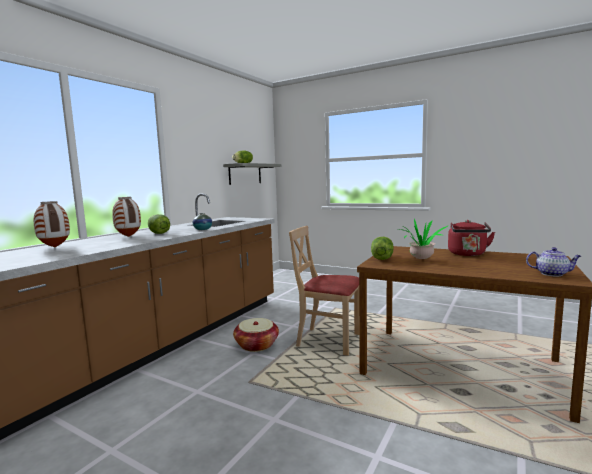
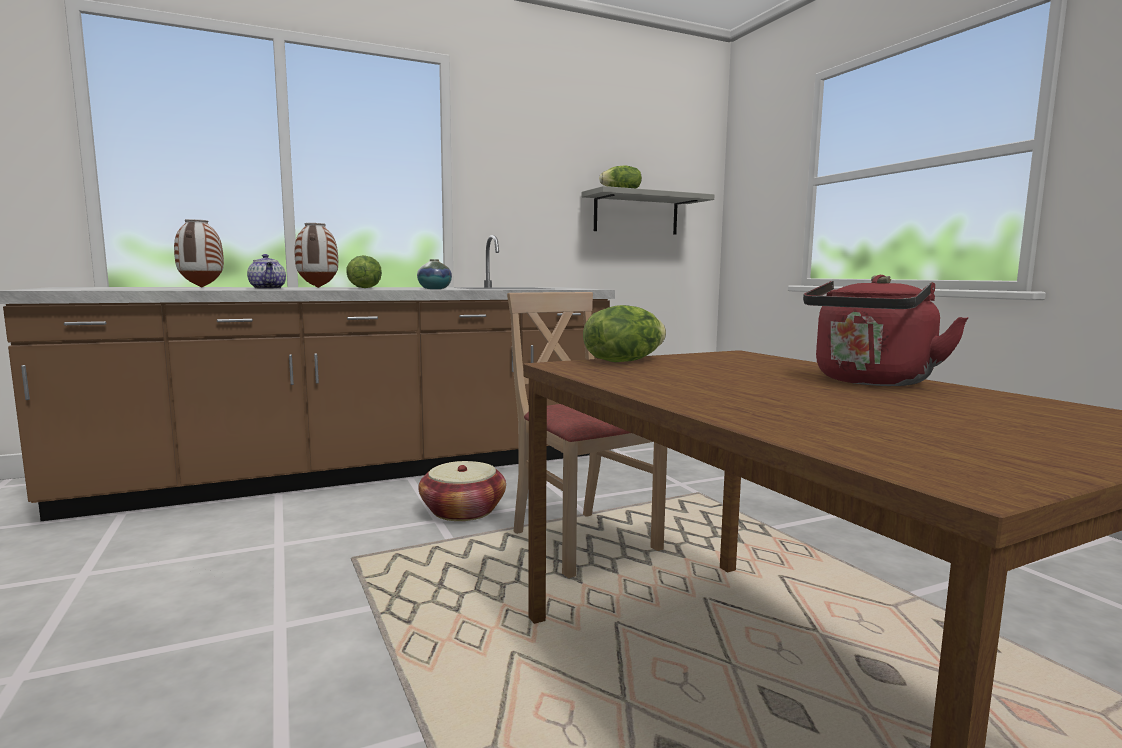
camera: 35 degrees right, 0 degrees up
potted plant [400,218,448,259] -> none
teapot [526,247,581,277] -> teapot moved to [247,254,286,289]

